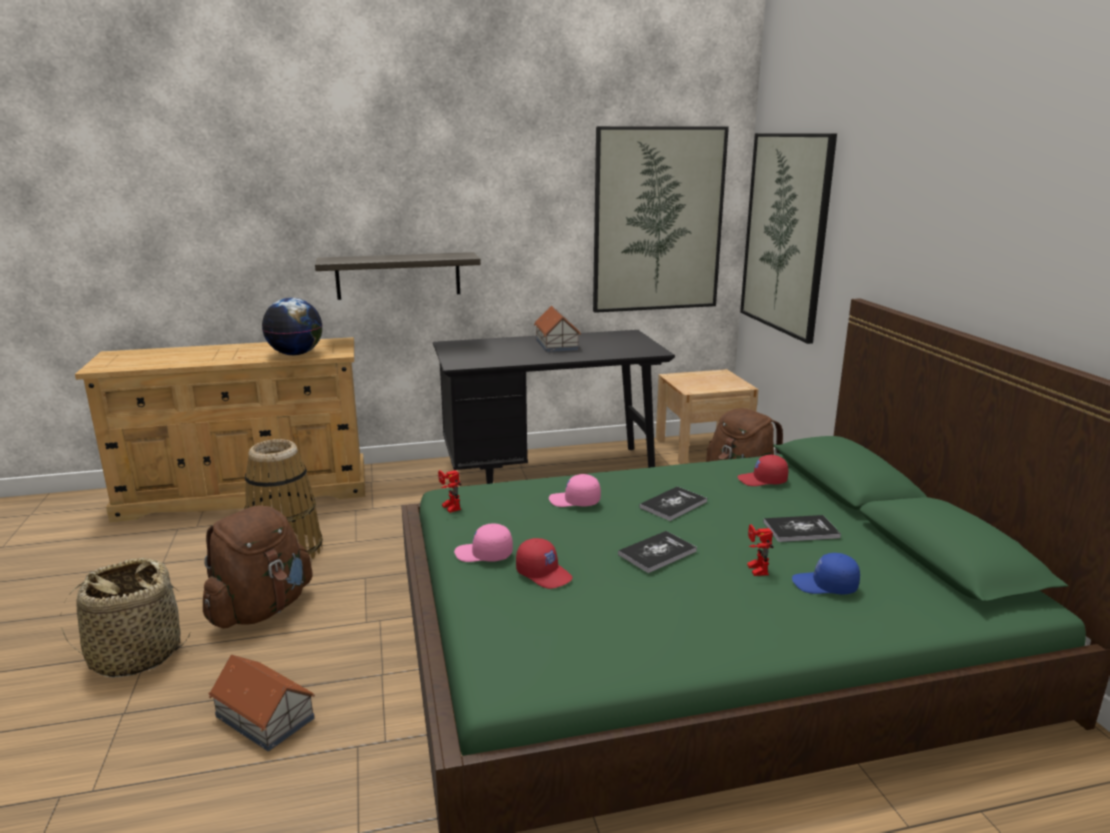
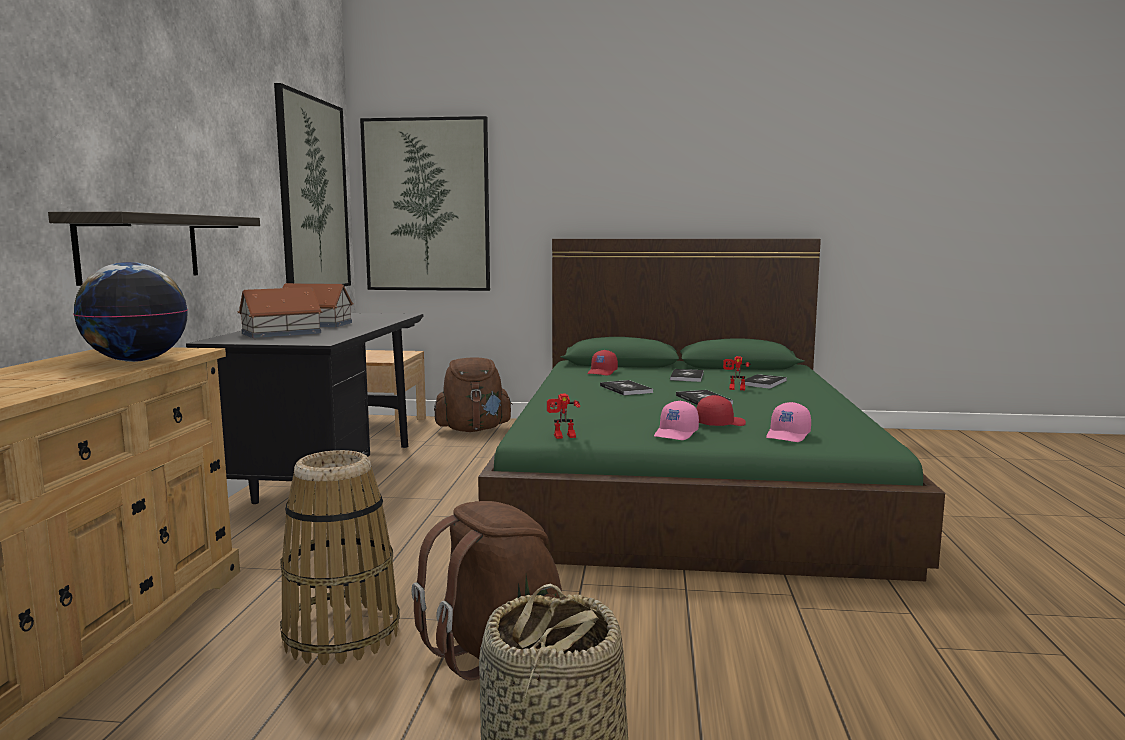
camera: 70 degrees left, 10 degrees down
toy house [208,655,315,751] -> toy house moved to [238,287,322,338]
pink cap [549,474,601,507] -> pink cap moved to [766,402,811,442]
blue cap [792,553,860,594] -> book [739,374,787,389]

